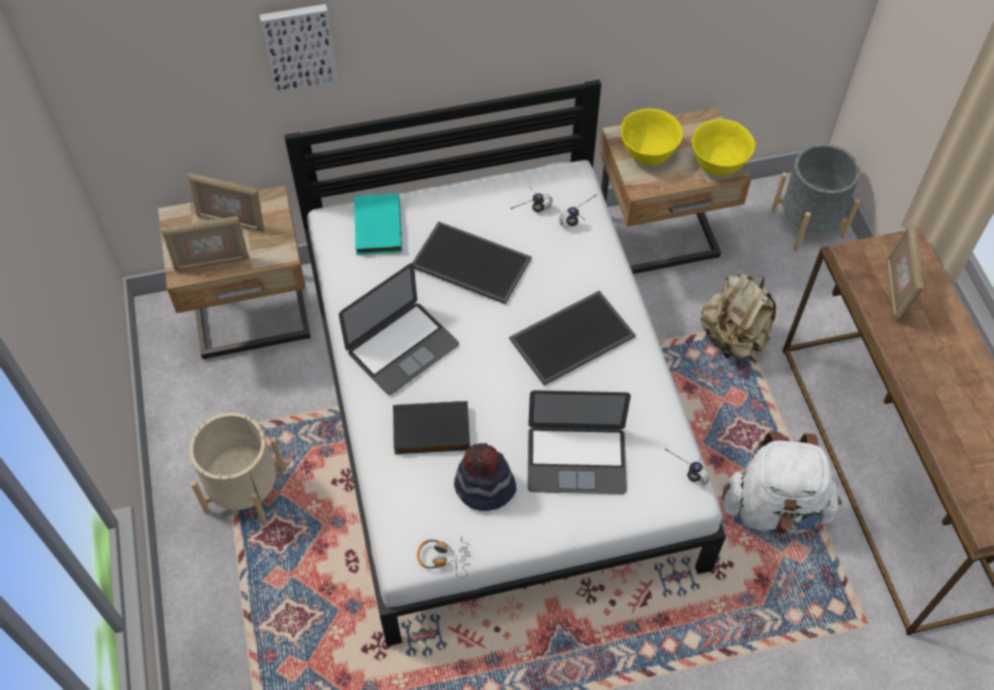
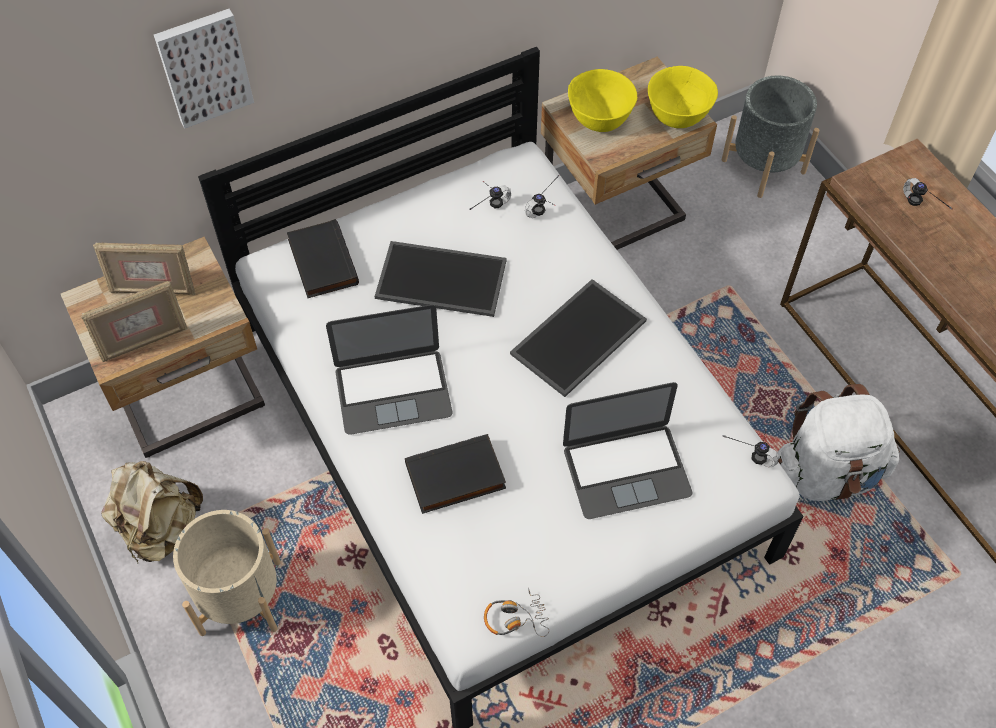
camera: 15 degrees left, 0 degrees up
laptop [339,263,459,395] -> laptop turned 45 degrees clockwise [326,305,452,435]
turquoise book [354,193,402,255] -> black book [287,219,359,298]
hat [454,443,517,511] -> none
beige backpack [701,274,776,359] -> beige backpack moved to [101,461,203,564]
picture frame [887,222,924,324] -> headphones [903,178,953,210]

